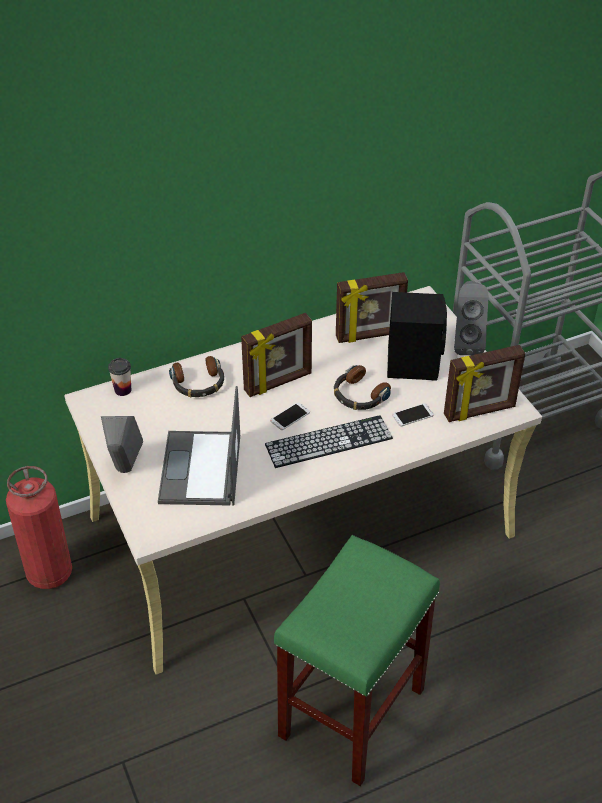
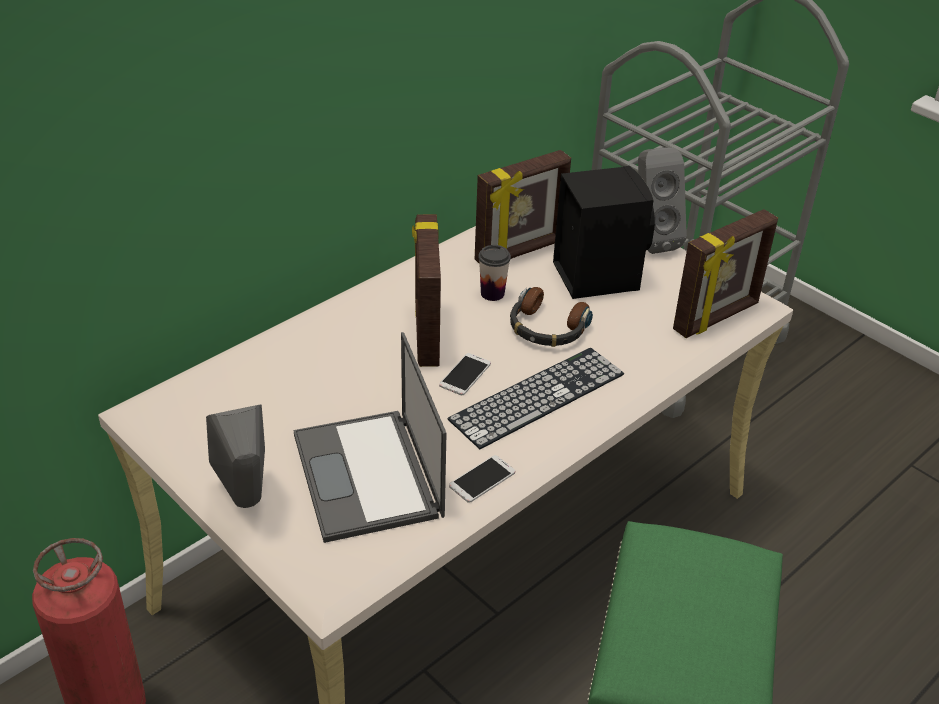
camera: 20 degrees left, 5 degrees down
cup [108,358,131,396] -> cup moved to [478,245,511,301]
headphones [169,356,224,397] -> none
picture frame [241,313,312,397] -> picture frame turned 135 degrees clockwise [412,214,441,367]
phone [392,403,434,427] -> phone moved to [449,455,515,503]

